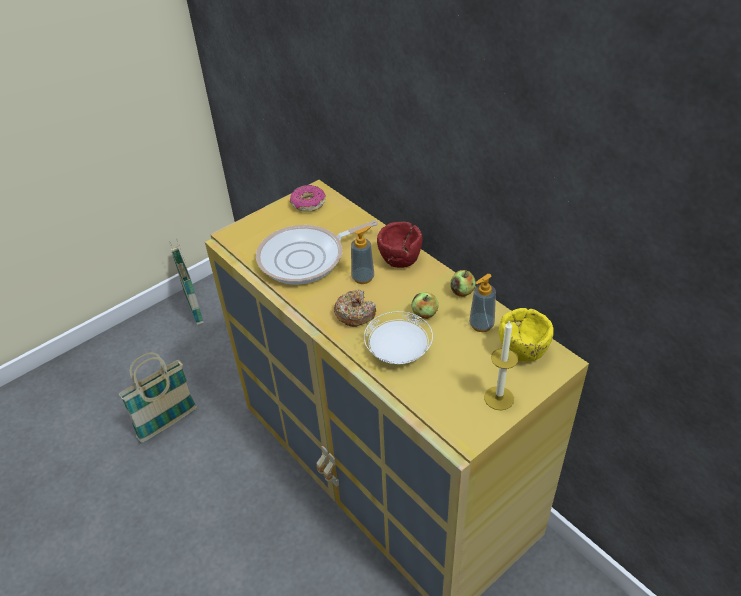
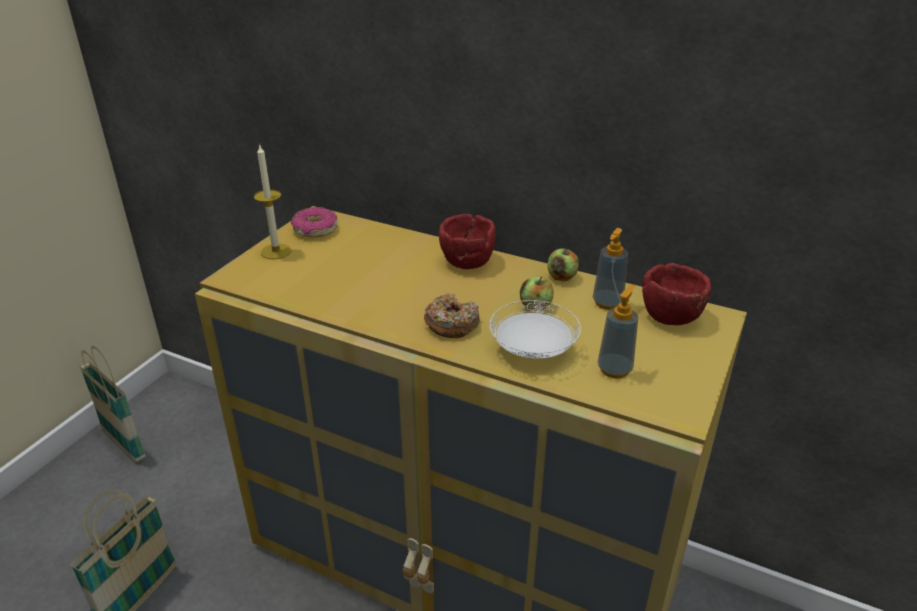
camera: 25 degrees left, 10 degrees down
frying pan [256,220,378,285] -> none
soap dispenser [351,226,374,284] -> soap dispenser moved to [598,284,638,378]
candle [484,320,518,410] -> candle moved to [254,144,292,259]
yellow bowl [499,308,554,362] -> red bowl [642,263,711,325]

